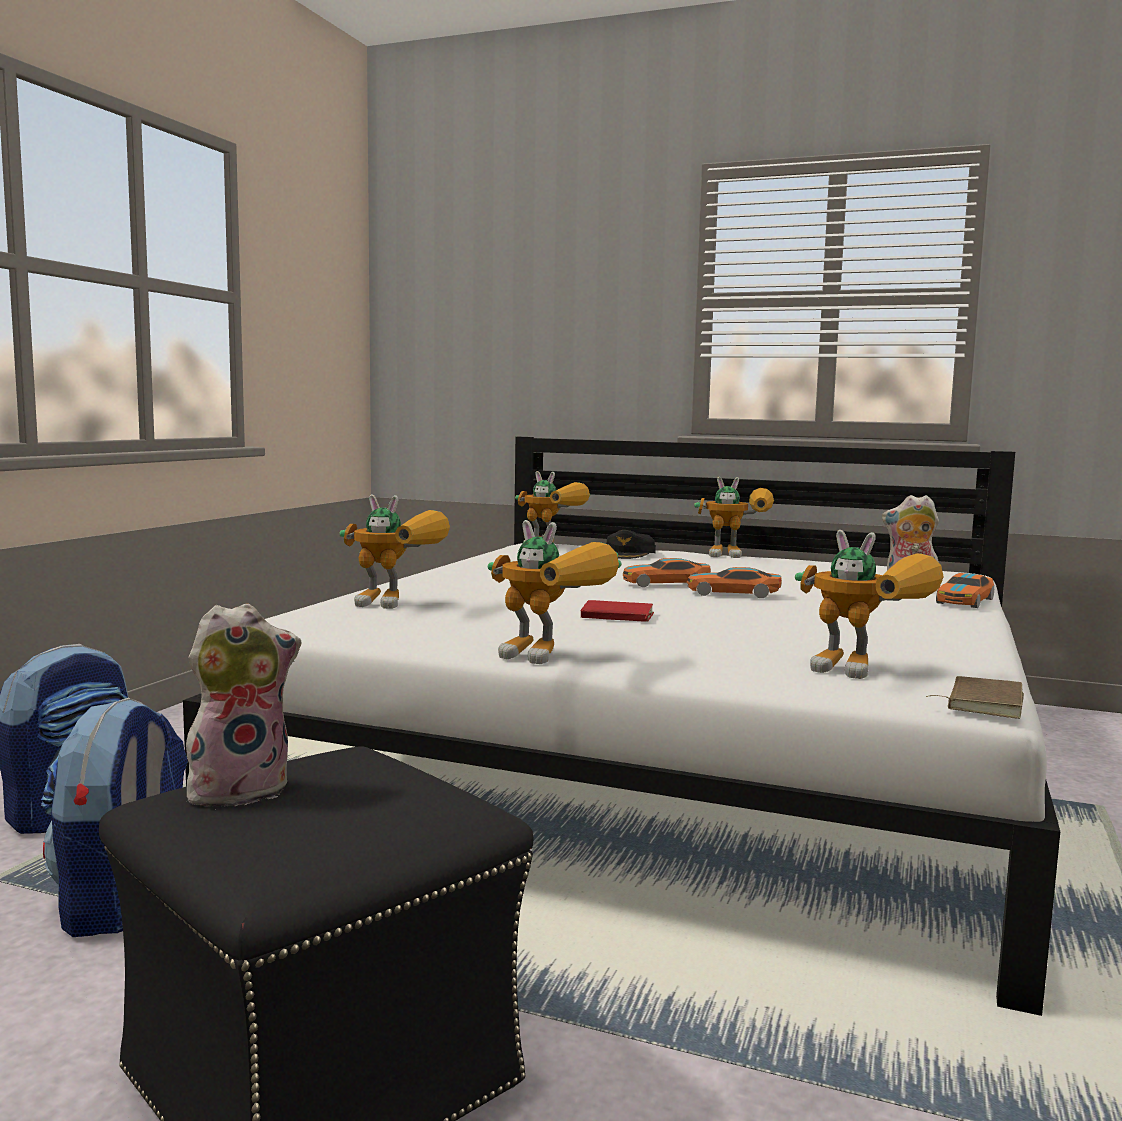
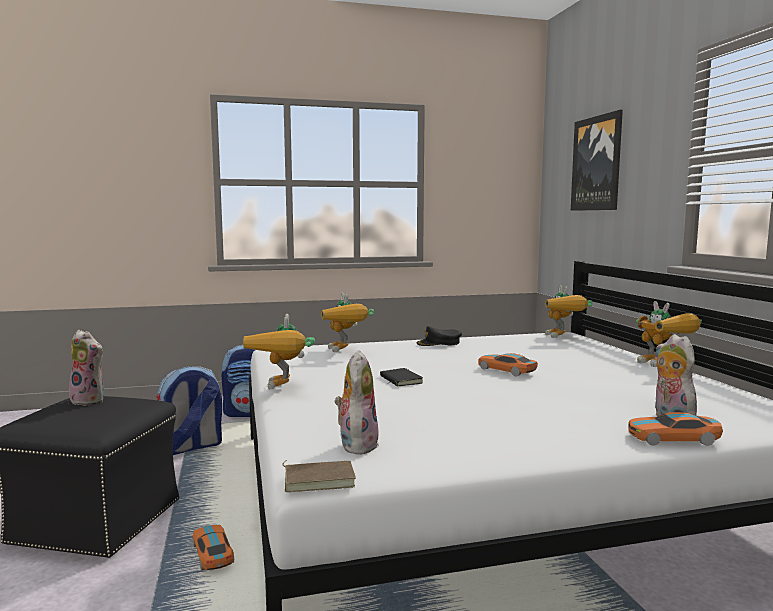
camera: 55 degrees right, 0 degrees up
red book [581,600,654,622] -> black book [380,368,423,386]
black cap [606,530,656,559] -> black cap moved to [416,326,462,346]
toy car [687,567,782,598] -> toy car moved to [192,525,234,571]
toy robot [795,530,944,679] -> plush toy [335,350,379,455]
none -> picture [571,110,623,211]

